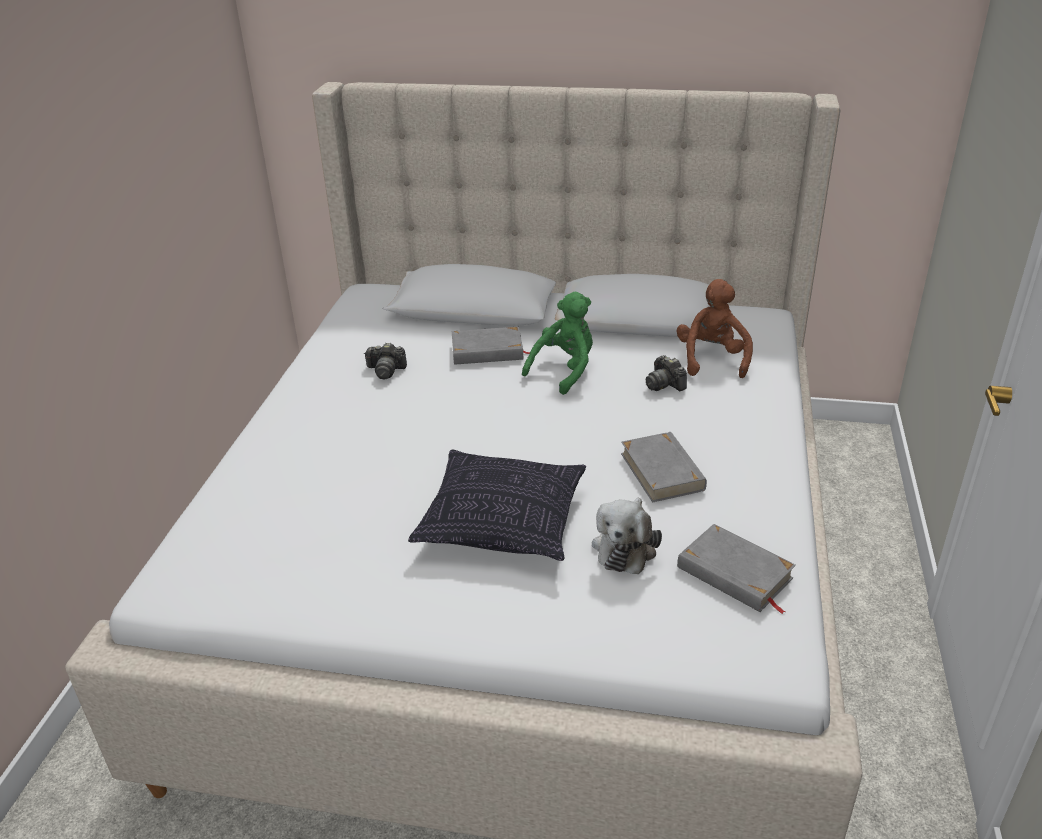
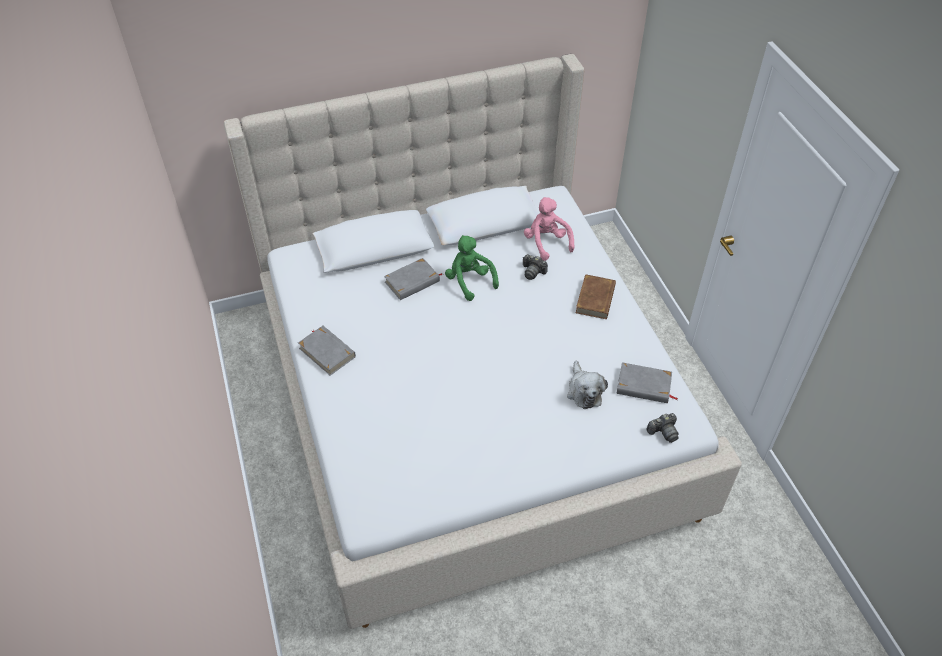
camera: 30 degrees left, 15 degrees up
camera [365,343,407,379] -> camera moved to [646,413,679,443]
pillow [408,449,586,561] -> none
green plush toy [522,292,593,395] -> green plush toy turned 45 degrees counterclockwise [445,235,499,301]
grey book [621,432,707,502] -> grey book moved to [298,325,356,376]
brown plush toy [676,279,753,378] -> pink plush toy [524,197,574,261]
none -> brown book [576,274,616,319]

